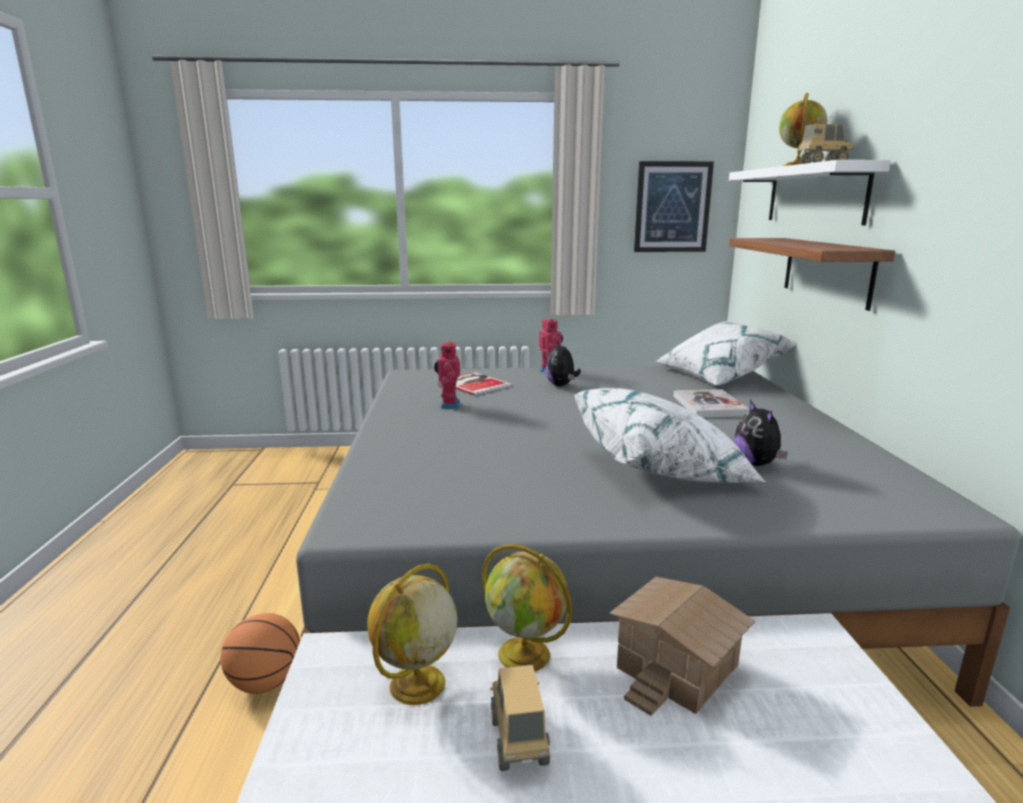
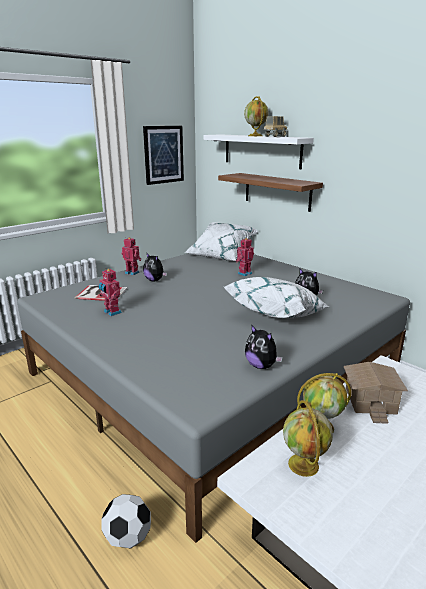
camera: 40 degrees left, 5 degrees up
basketball [221,613,301,694] -> football [101,494,151,548]
toy truck [490,665,550,771] -> none
book [674,389,750,417] -> toy robot [235,238,254,276]
none -> plush toy [245,324,283,369]

